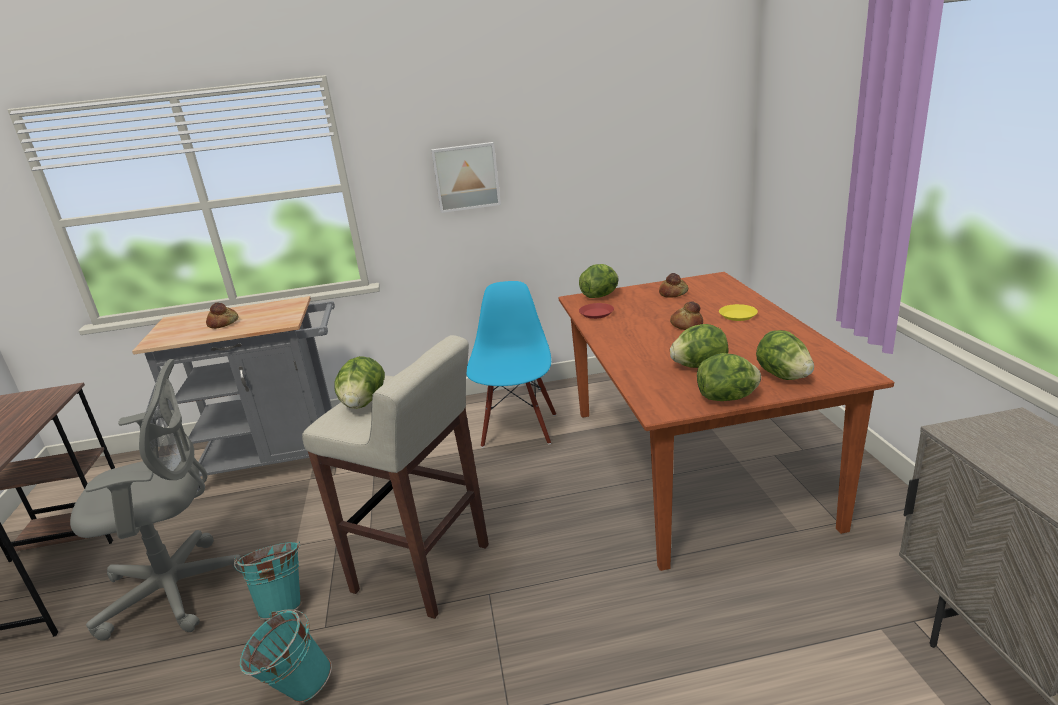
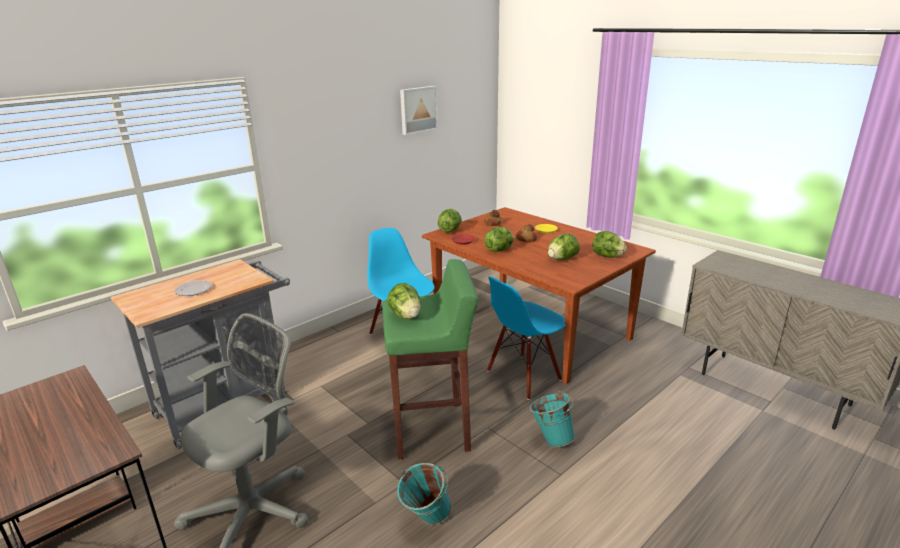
camera: 35 degrees left, 0 degrees up
bread [206,303,238,329] -> plate [174,280,212,296]
turquoise bucket [234,541,302,620] -> turquoise bucket moved to [530,391,575,447]
beige stool [302,335,489,619] -> green stool [382,259,478,459]
picture [431,142,501,213] -> picture moved to [400,86,438,135]
lettuce [697,353,761,401] -> lettuce moved to [484,227,514,252]
none -> blue chair [487,276,566,400]

